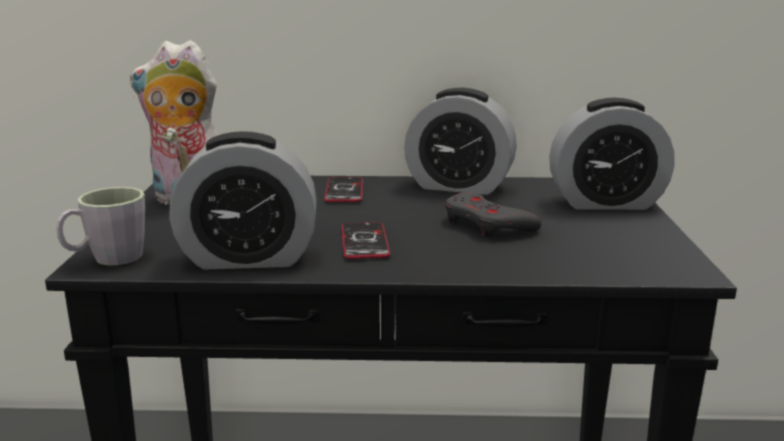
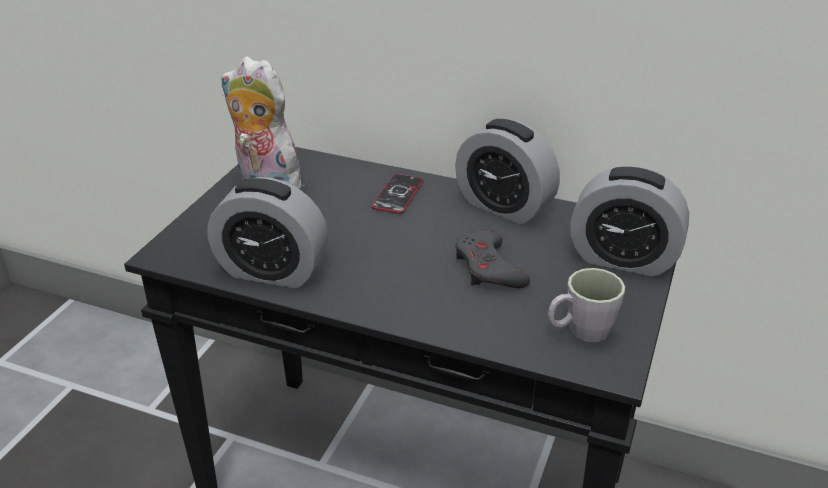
camera: 20 degrees right, 15 degrees up
grey mug [56,187,145,266] -> grey mug moved to [548,268,625,342]
phone [341,222,390,259] -> none

